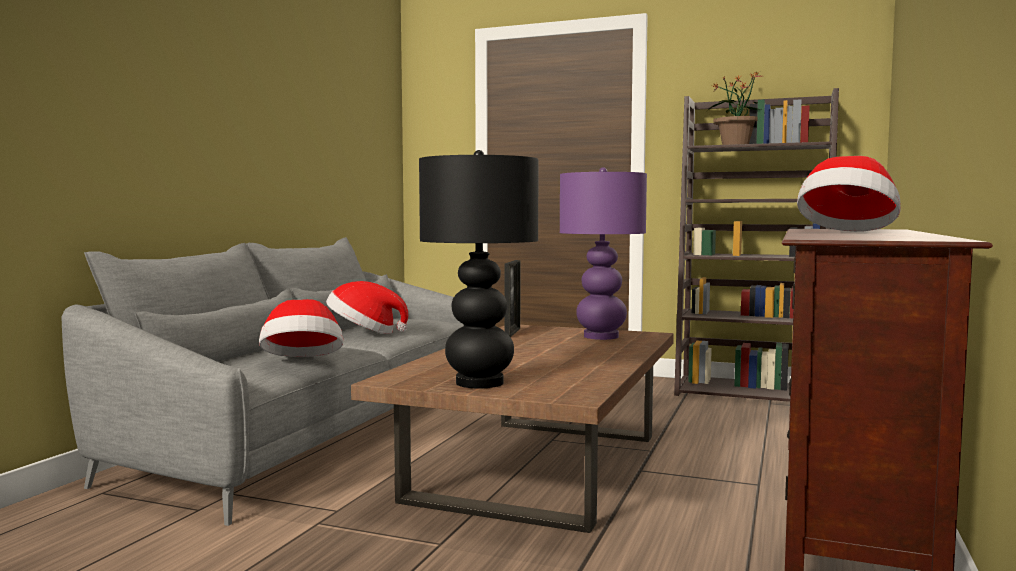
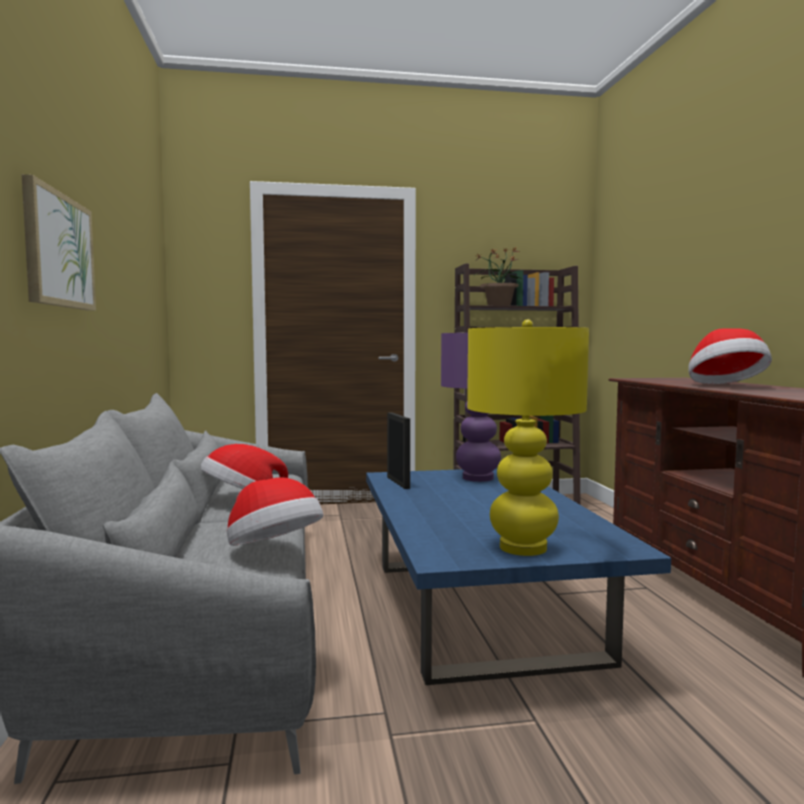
camera: 30 degrees left, 0 degrees up
brown coffee table [351,325,674,533] -> blue coffee table [366,468,671,685]
black table lamp [419,150,539,388] -> yellow table lamp [467,319,589,556]
none -> picture [22,174,96,311]

